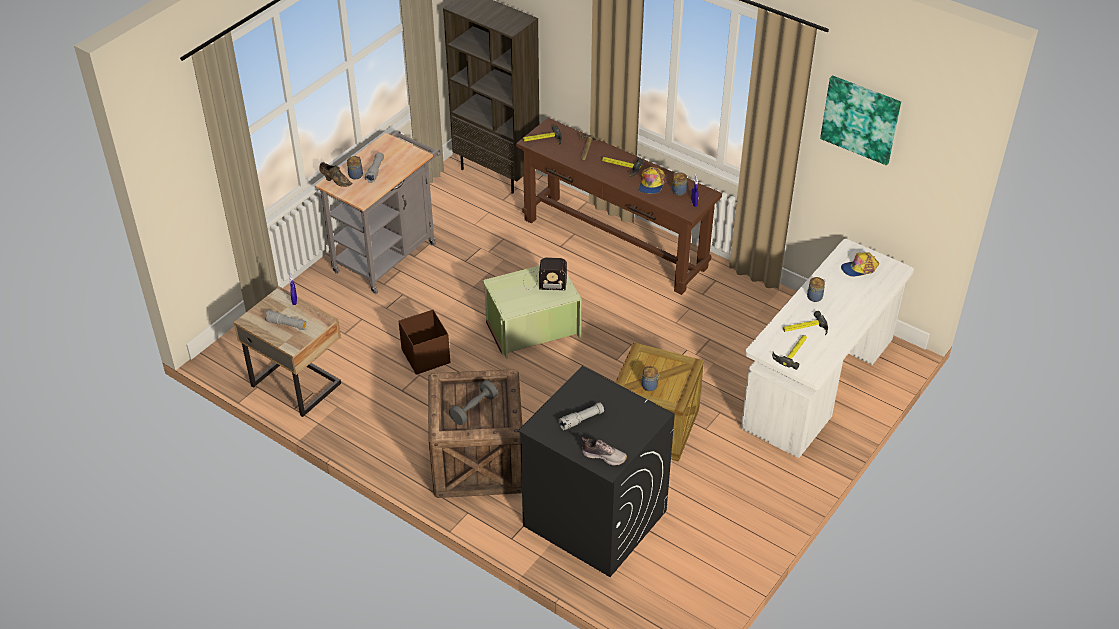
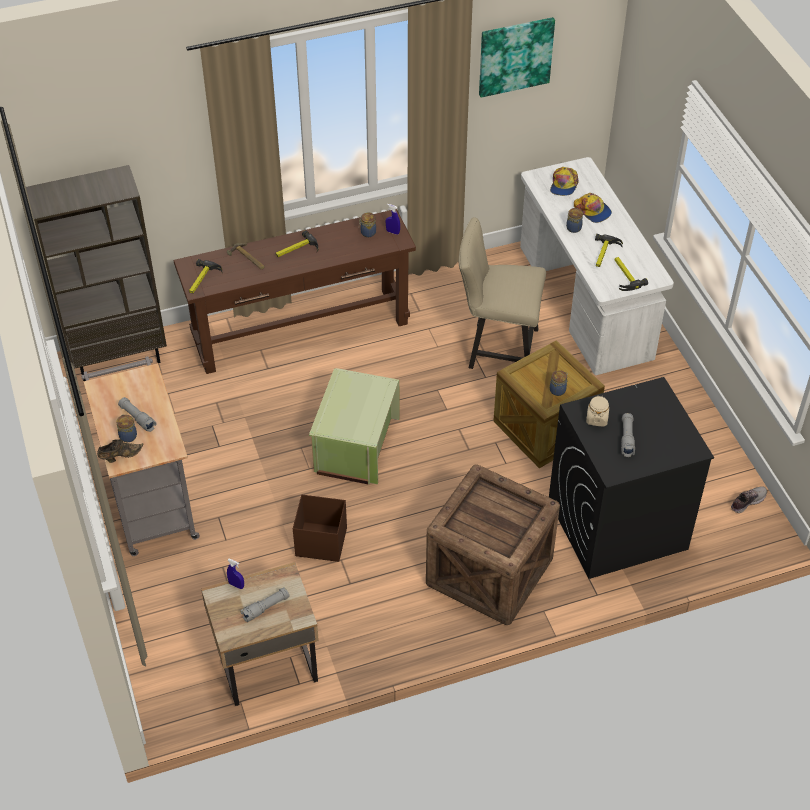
camera: 55 degrees left, 5 degrees up
grey dumbbell [449,380,498,425] -> none
radio [523,257,567,291] -> none
shoe [581,437,627,465] -> shoe moved to [731,486,767,513]
cap [638,167,666,194] -> cap moved to [574,193,612,223]
none -> beige chair [459,217,546,369]
none -> beige jar [586,396,609,427]

